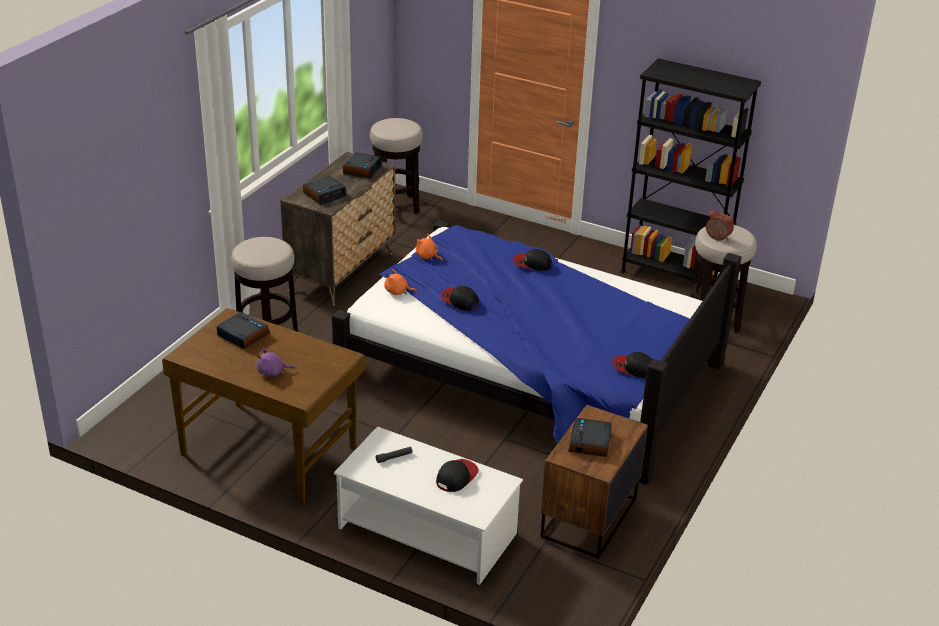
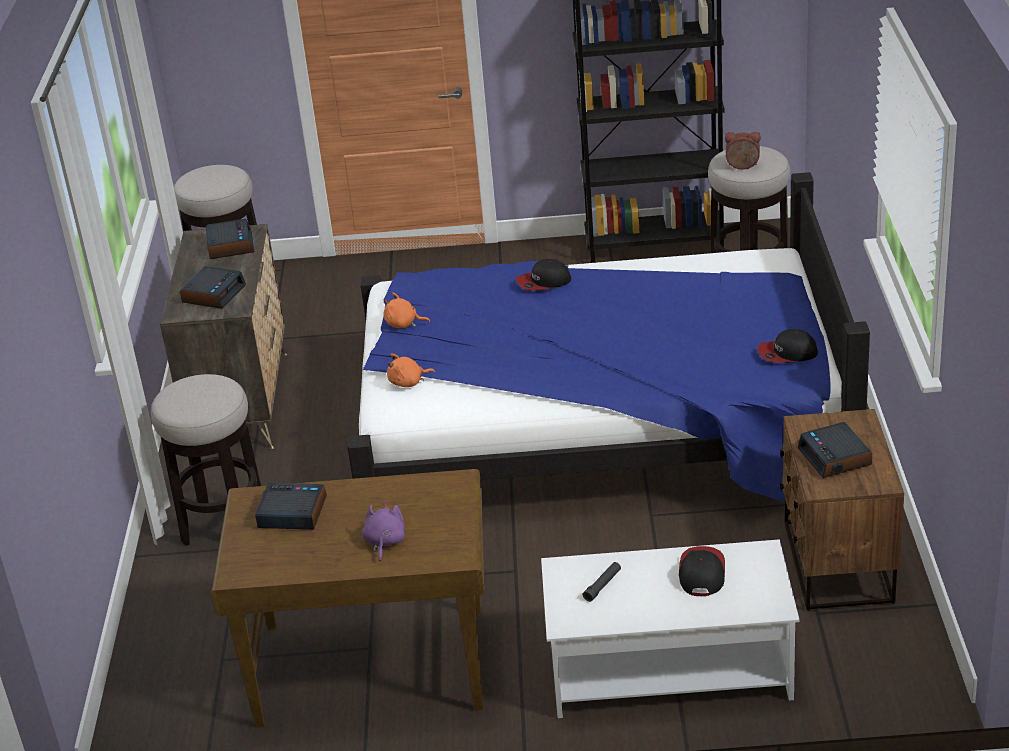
camera: 25 degrees left, 0 degrees up
purple plush toy [256,348,295,377] -> purple plush toy turned 135 degrees clockwise [362,501,405,561]
cap [440,286,479,311] -> none

